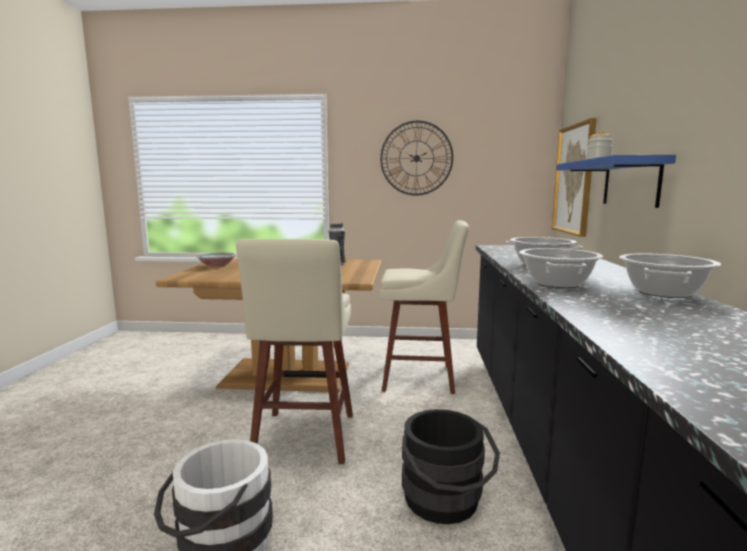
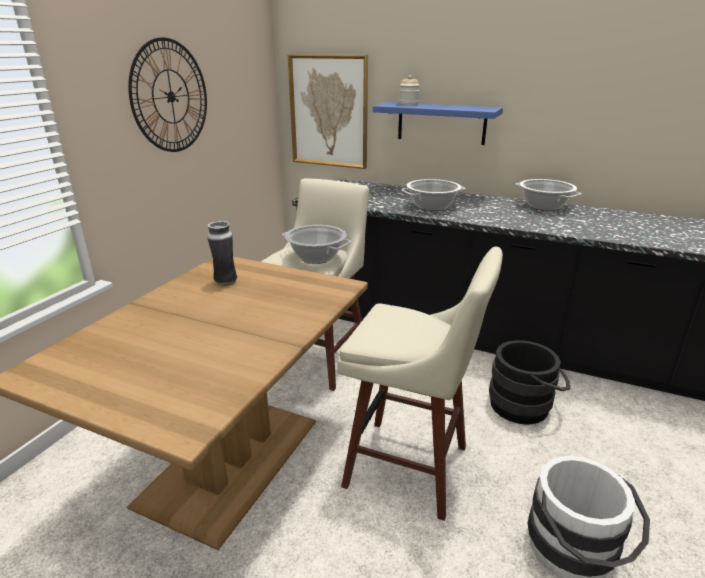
camera: 70 degrees left, 15 degrees up
bowl [196,252,236,267] -> none
cooking pot [519,248,604,288] -> cooking pot moved to [282,225,351,264]

